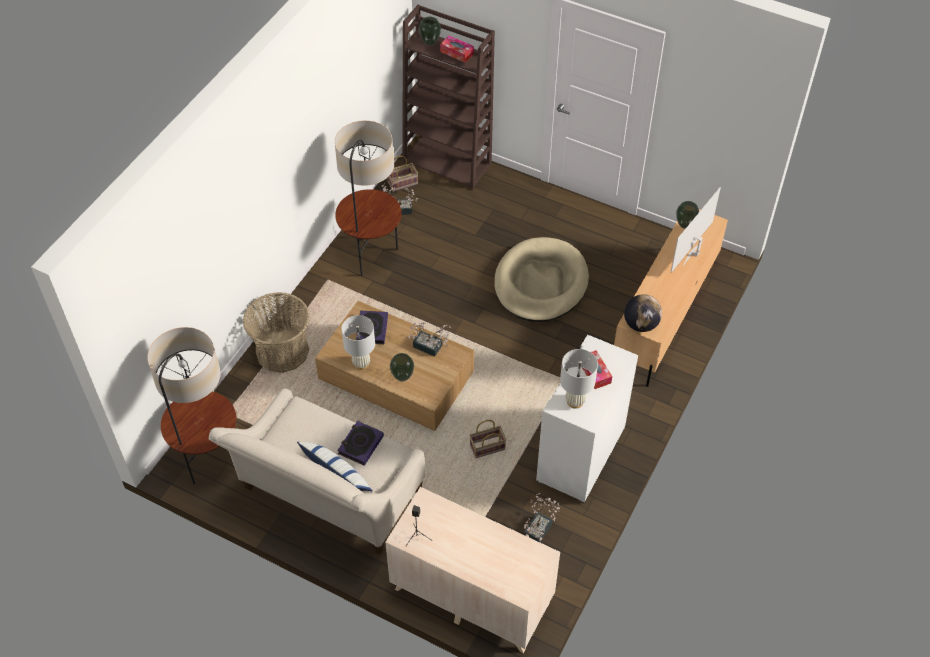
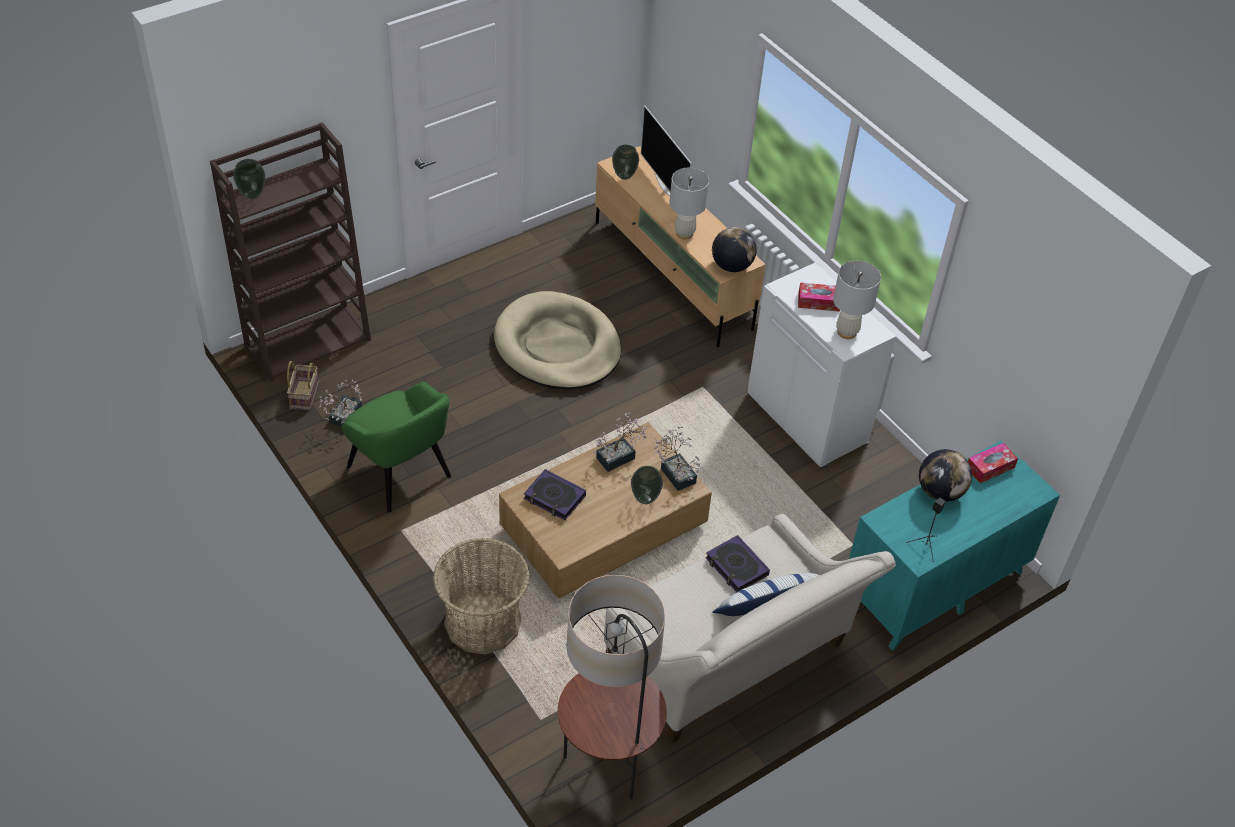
camera: 65 degrees left, 5 degrees down
floor lamp [335,120,402,276] -> green armchair [341,381,451,513]
white table lamp [341,315,375,370] -> white table lamp moved to [669,168,709,240]
beige dresser [385,487,560,653] -> turquoise dresser [849,440,1060,651]
tissue box [440,36,474,63] -> tissue box moved to [968,443,1018,483]
basket [469,420,506,458] -> none
potted plant [524,493,560,542] -> potted plant moved to [653,427,705,491]
none -> globe [919,449,972,502]

